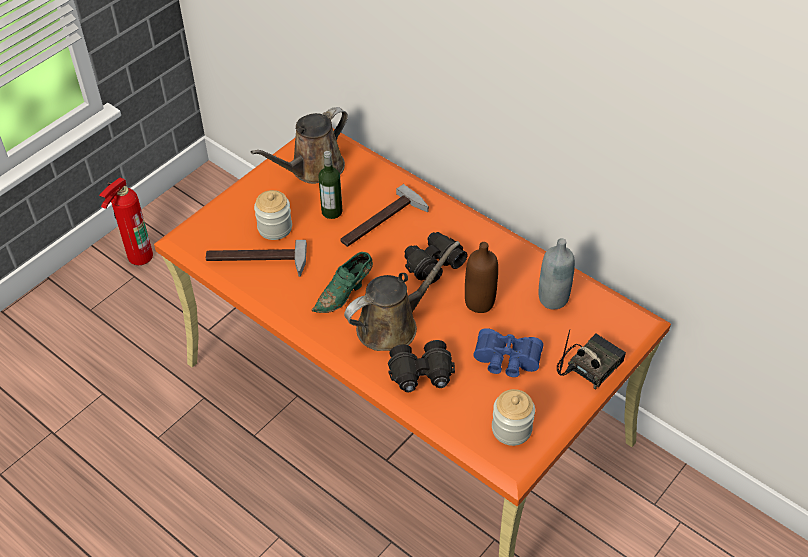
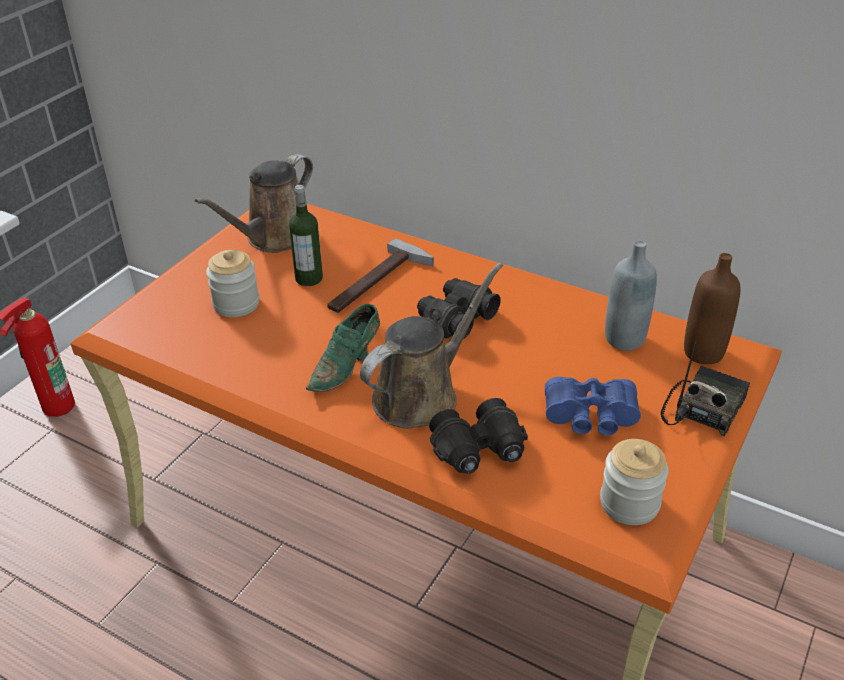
camera: 10 degrees left, 10 degrees down
hammer [206,240,307,277] -> none
brown bottle [465,242,498,313] -> brown bottle moved to [684,253,740,364]

